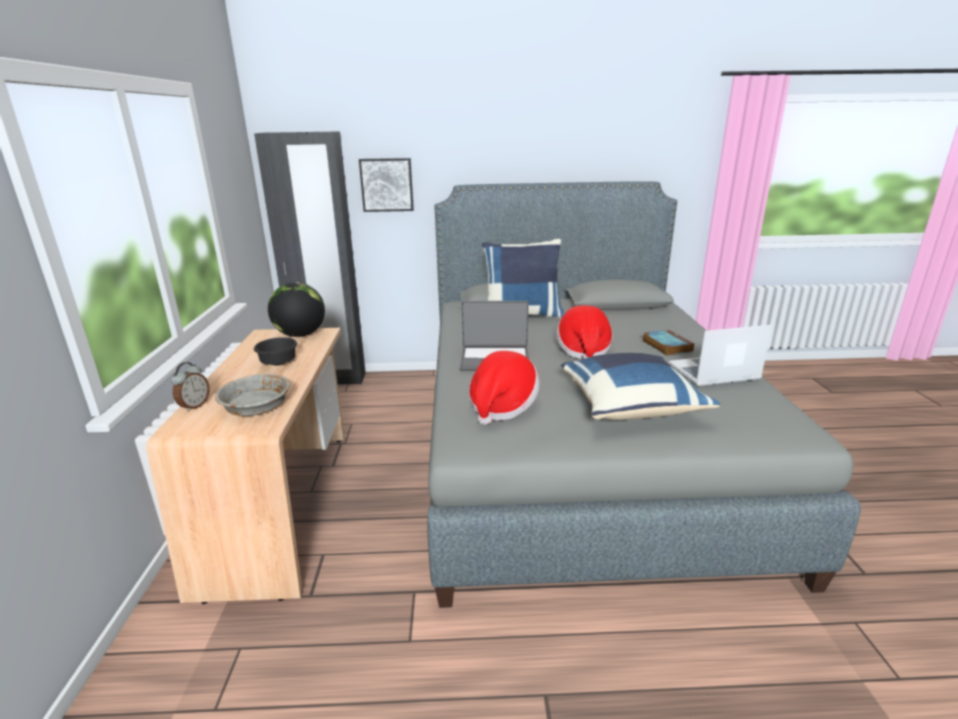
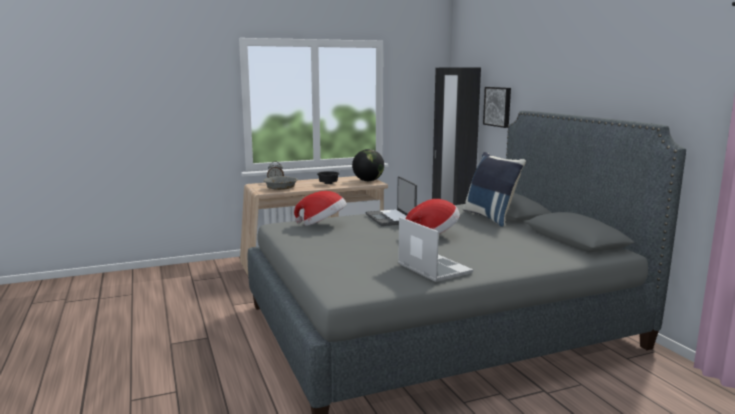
camera: 70 degrees right, 10 degrees down
blue pillow [561,353,720,420] -> none
book [643,329,694,356] -> none

